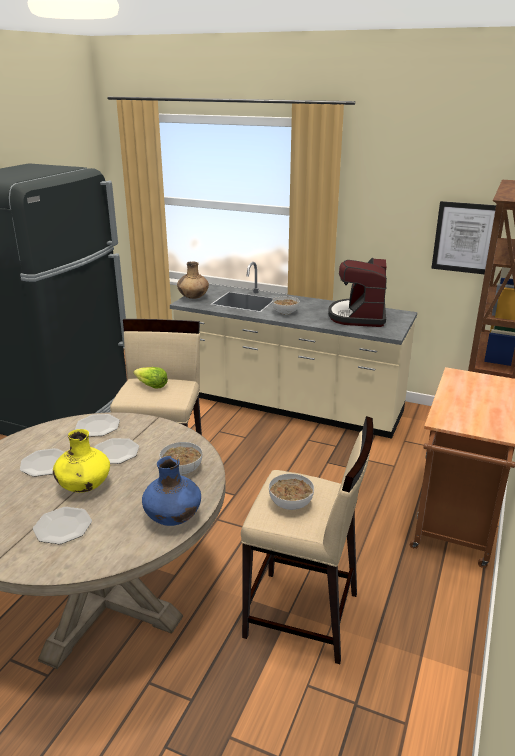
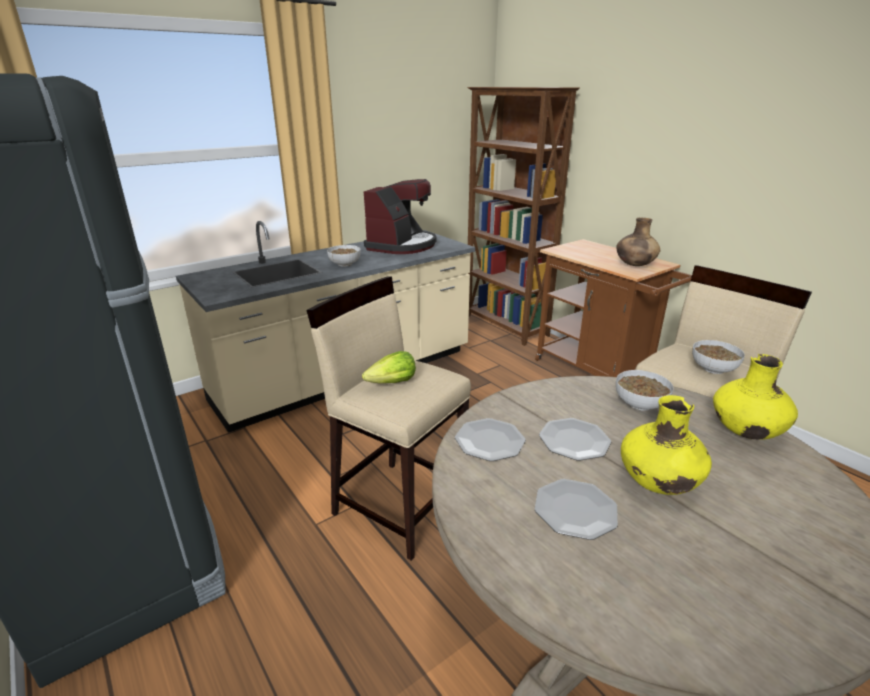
camera: 60 degrees left, 0 degrees up
plate [33,507,92,544] -> none
blue vase [142,456,201,526] -> yellow vase [713,354,798,440]
brown vase [177,261,209,299] -> brown vase moved to [616,218,660,266]
coffee machine [328,258,387,327] -> coffee machine turned 105 degrees counterclockwise [364,179,437,254]
picture [431,201,496,274] -> none

